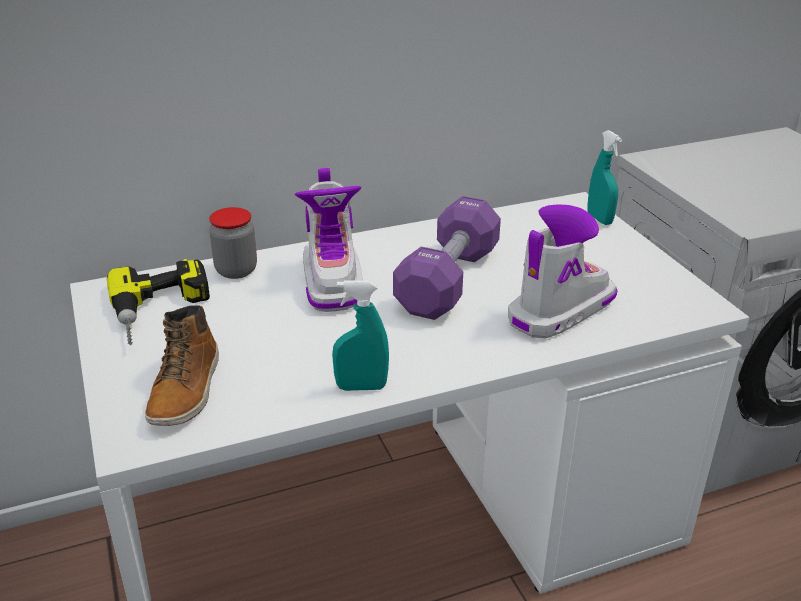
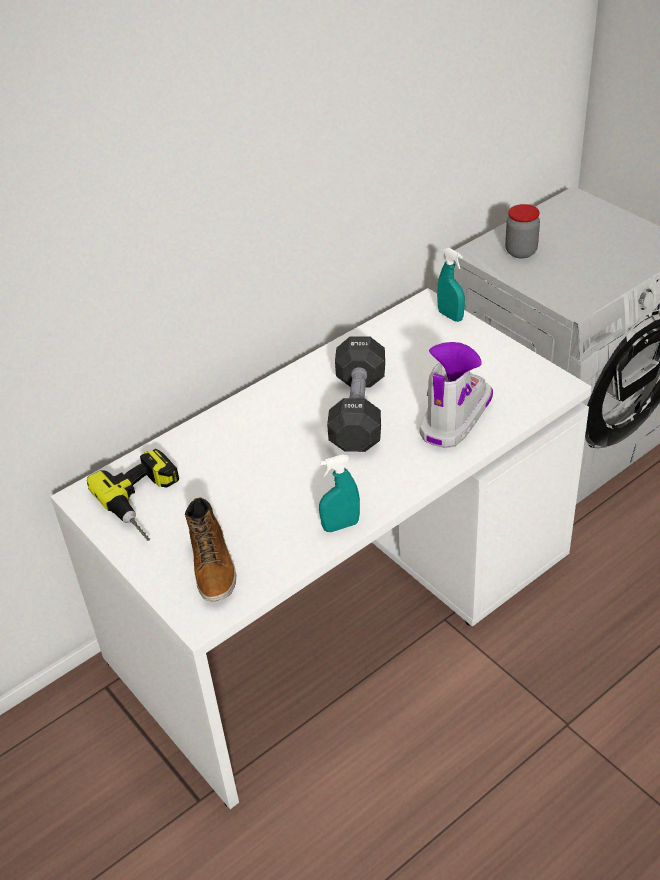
camera: 15 degrees left, 10 degrees up
jar [209,207,257,279] -> jar moved to [505,204,540,258]
boot [295,168,363,312] -> none
purple dumbbell [393,196,501,320] -> black dumbbell [327,336,385,452]

